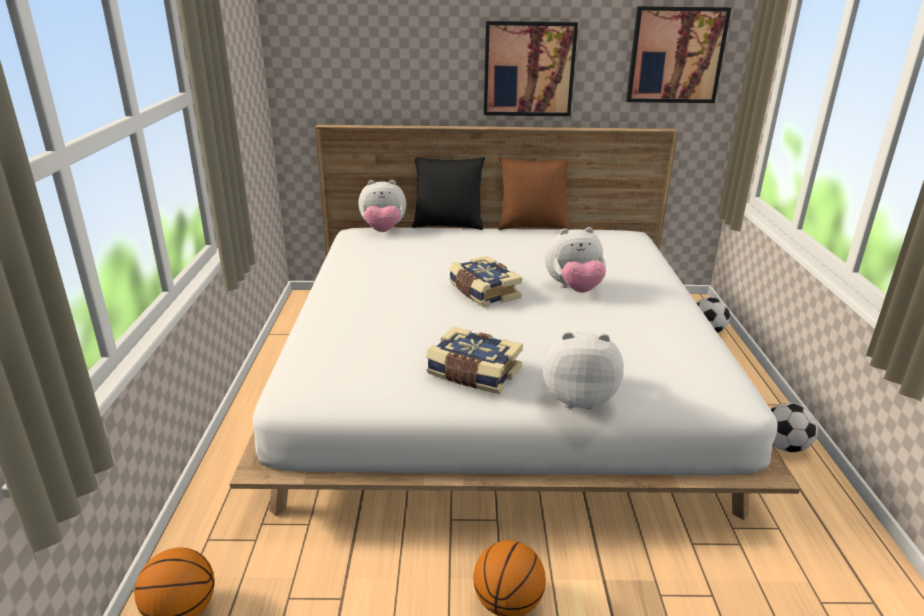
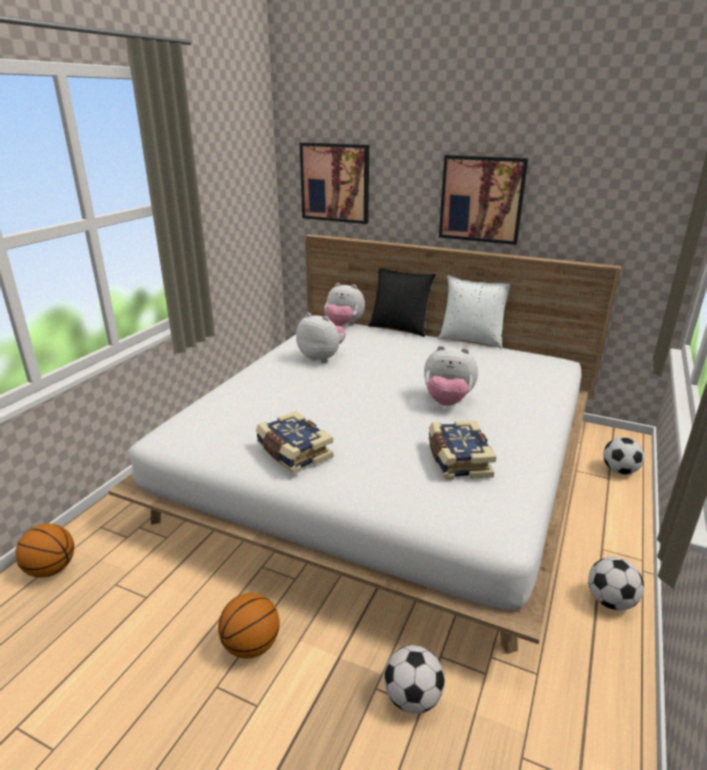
camera: 25 degrees right, 0 degrees up
book [449,256,522,307] -> book moved to [428,420,496,480]
brown pillow [498,157,569,230] -> white pillow [438,275,510,348]
plush toy [543,331,624,409] -> plush toy moved to [296,313,346,363]
picture [626,6,731,103] -> picture moved to [300,142,369,224]
none -> football [384,645,445,714]

